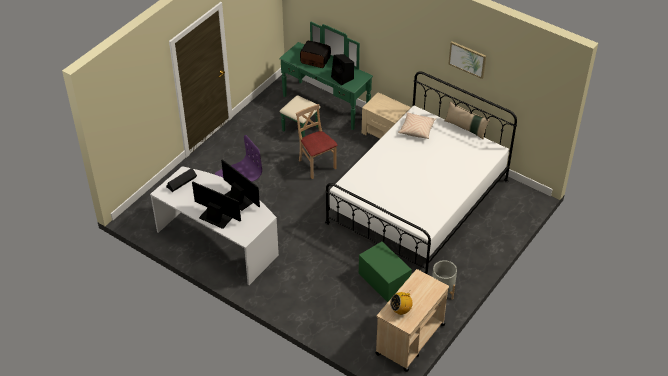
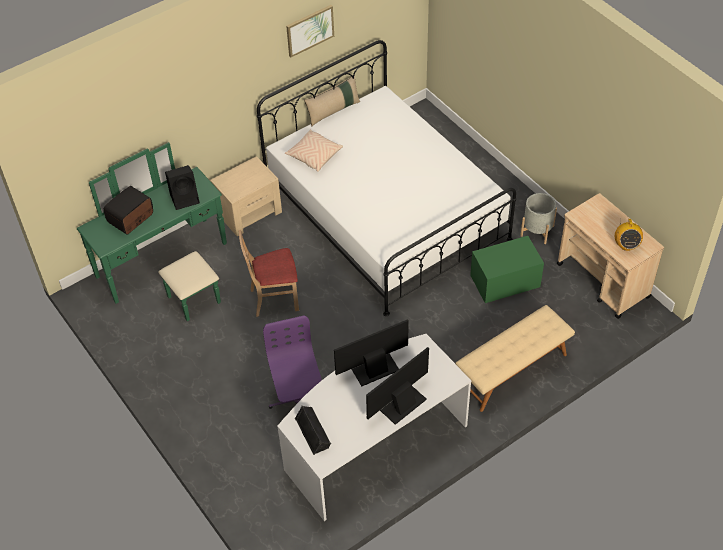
camera: 70 degrees left, 5 degrees up
none -> beige bench [455,305,575,412]

